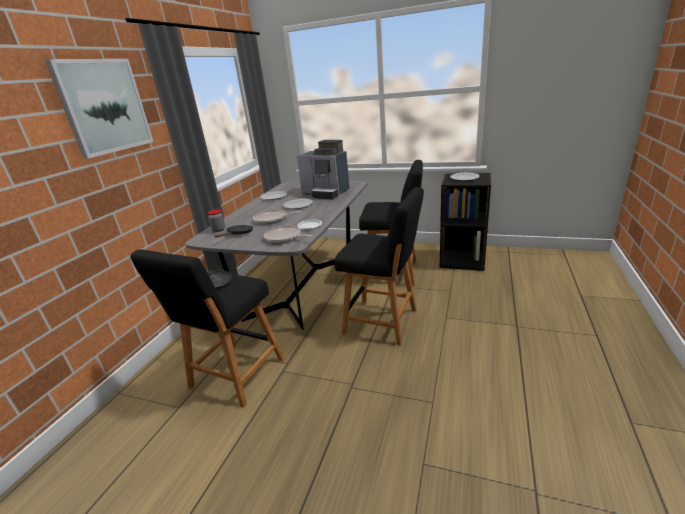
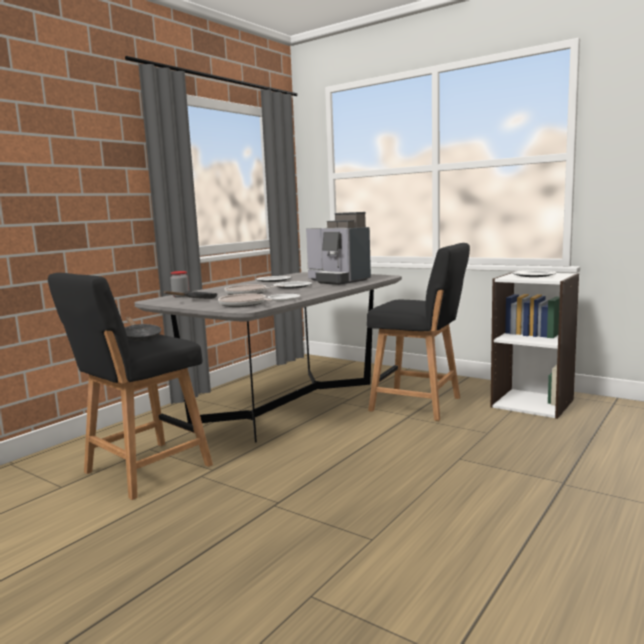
camera: 15 degrees right, 15 degrees down
picture [45,59,154,159] -> none
black stool [334,187,424,346] -> none
black bookcase [440,173,491,271] -> white bookcase [491,272,579,419]

